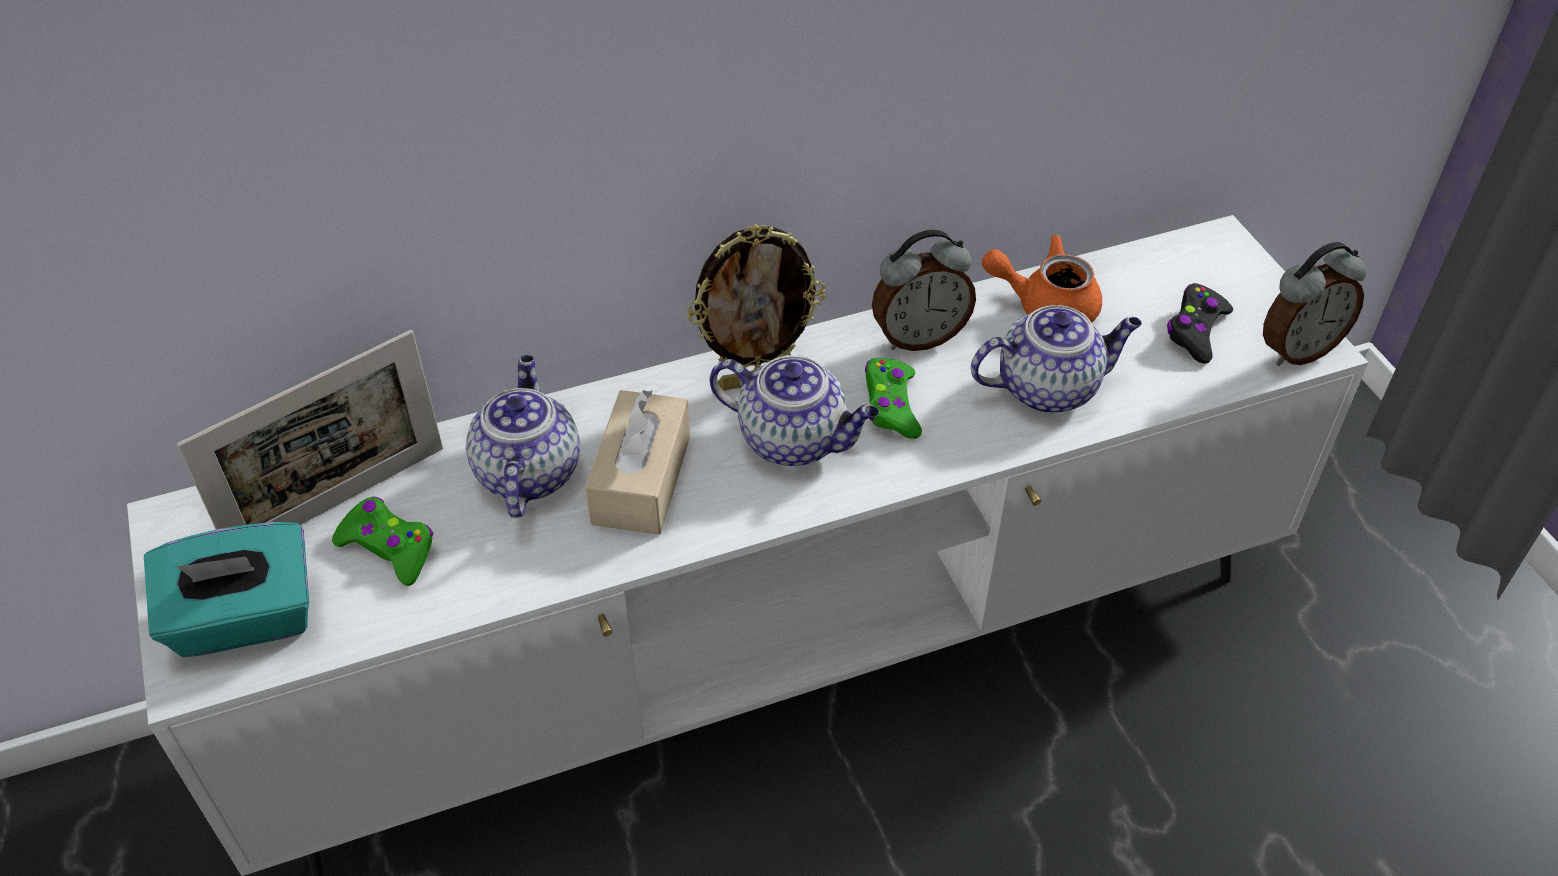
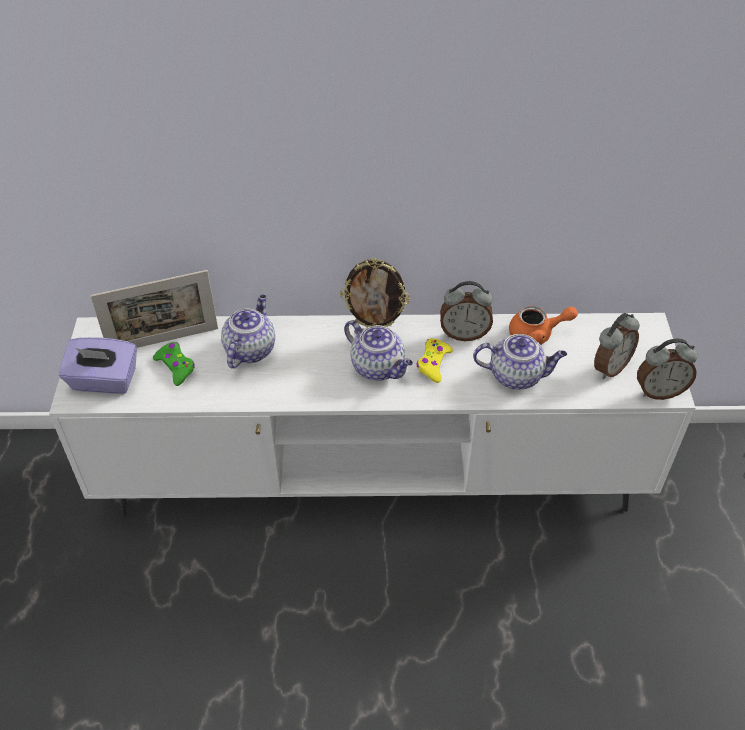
camera: 20 degrees right, 0 degrees up
turquoise tissue box [144,522,309,657] -> purple tissue box [59,337,137,394]
beige tissue box [585,390,690,535] -> none
green game controller [865,358,922,439] -> yellow game controller [416,338,453,383]
orange teapot [982,234,1102,323] -> orange teapot turned 150 degrees clockwise [509,306,578,345]
black game controller [1167,283,1233,364] -> alarm clock [594,313,640,379]

